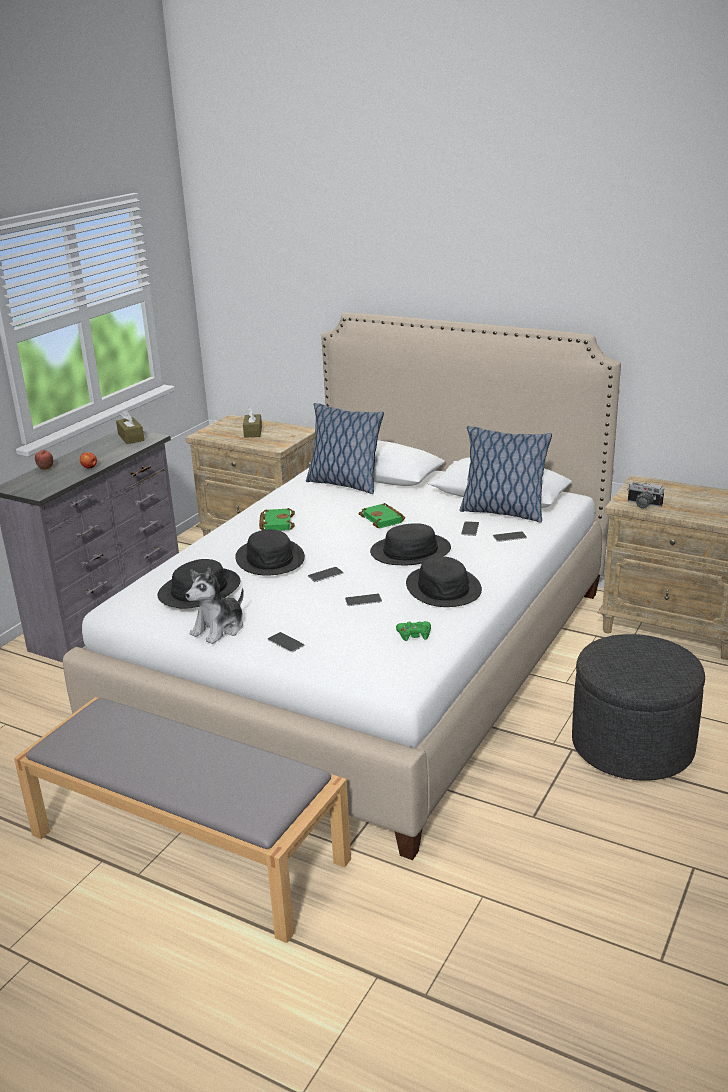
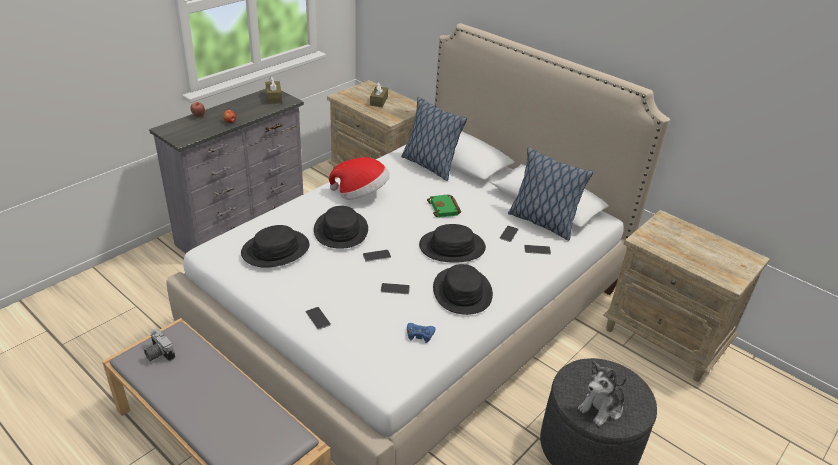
camera: 10 degrees right, 10 degrees up
plush toy [186,568,244,644] -> plush toy moved to [578,361,627,426]
green book [259,508,295,531] -> hat [329,157,390,199]
green game controller [396,621,431,641] -> blue game controller [407,323,435,343]
camera [628,482,664,509] -> camera moved to [144,328,175,361]

